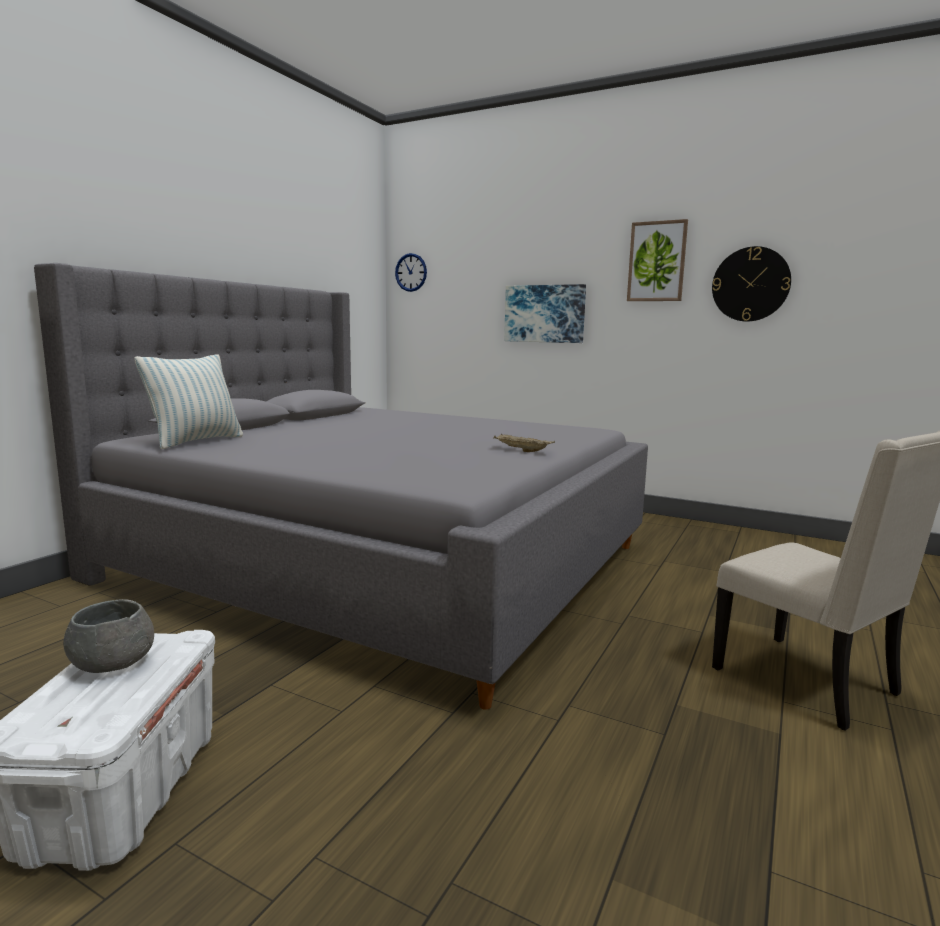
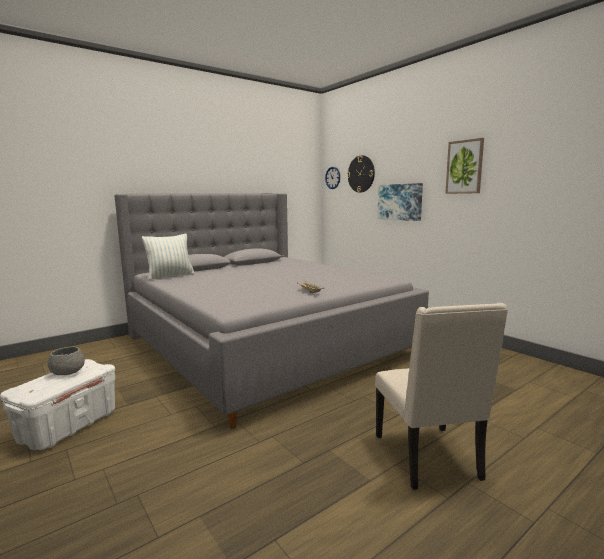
camera: 25 degrees right, 0 degrees up
wall clock [712,246,791,322] -> wall clock moved to [347,155,375,193]

